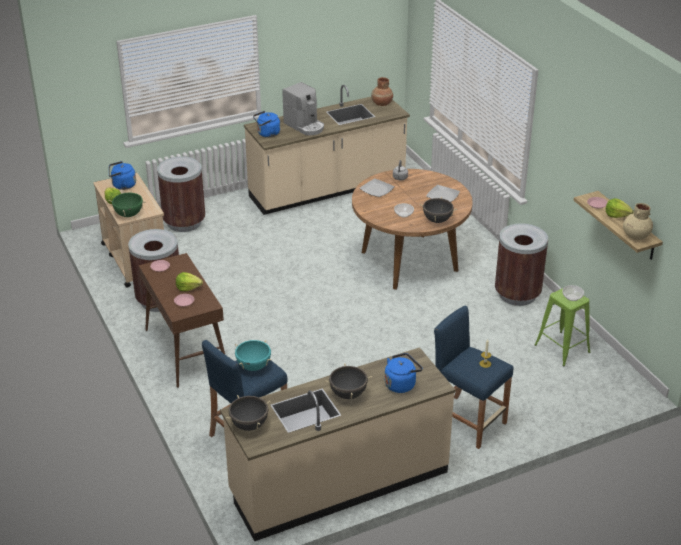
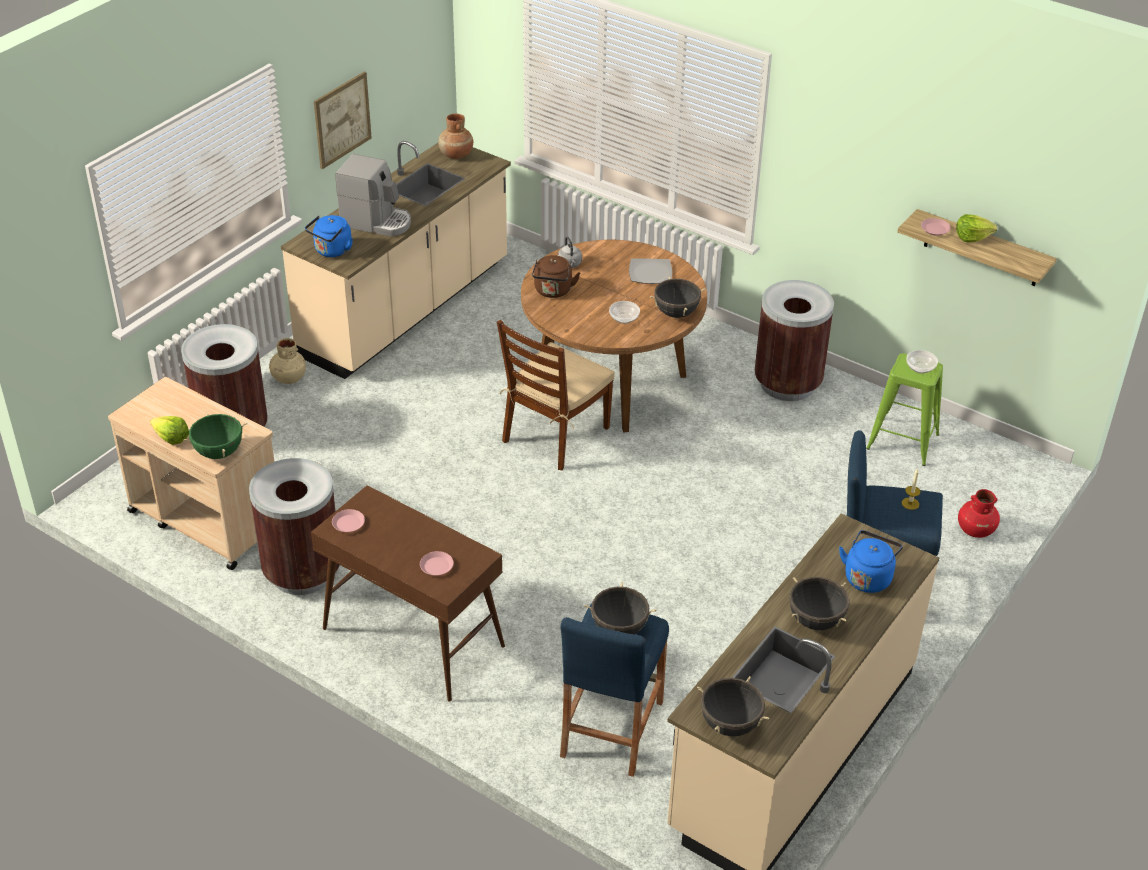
camera: 30 degrees left, 5 degrees up
blue kettle [109,161,136,190] -> none
lettuce [176,272,203,291] -> none
turquoise cooking pot [235,340,271,371] -> black cooking pot [584,582,657,635]
plate [359,178,395,197] -> brown kettle [532,255,580,298]
beige vase [623,203,653,240] -> beige vase moved to [269,338,306,384]
none -> picture [314,71,372,169]
none -> brown chair [497,320,615,471]
none -> red vase [958,489,1000,538]

